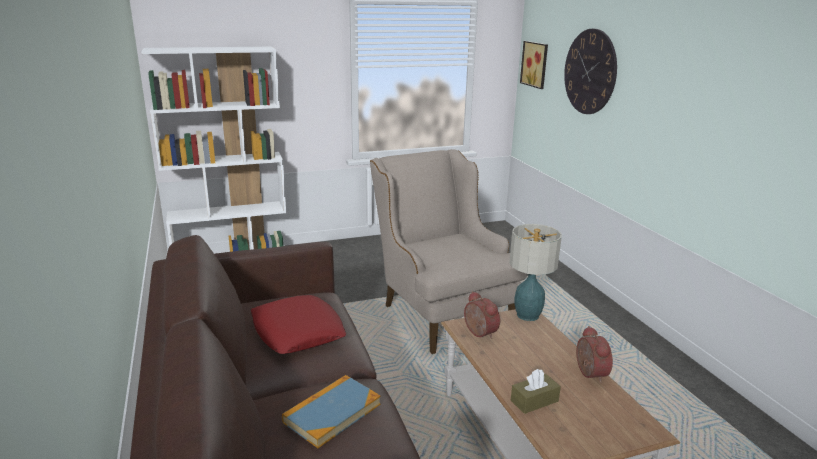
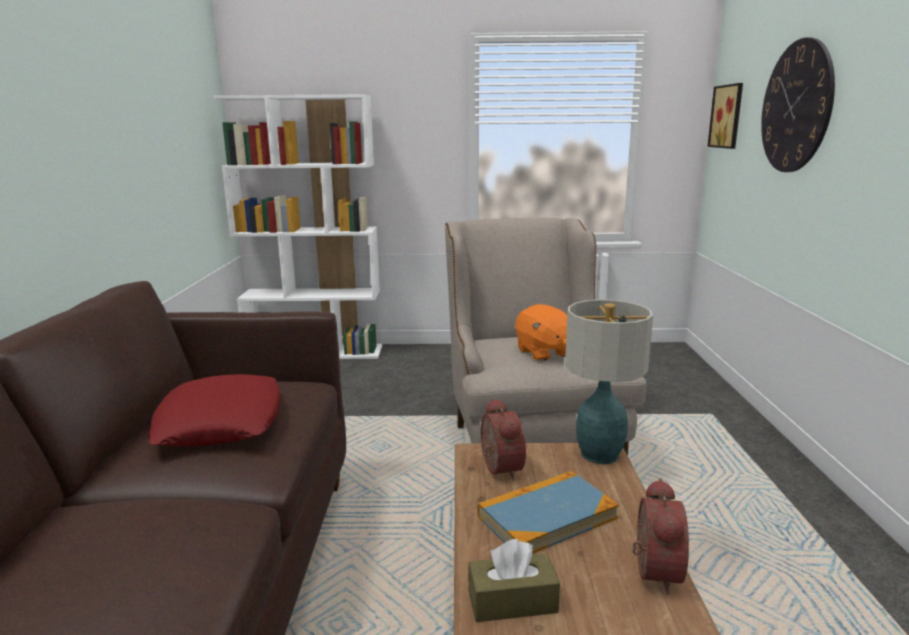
camera: 20 degrees right, 5 degrees down
book [282,375,381,448] -> book moved to [477,471,619,554]
none -> orange plush toy [515,304,567,361]

